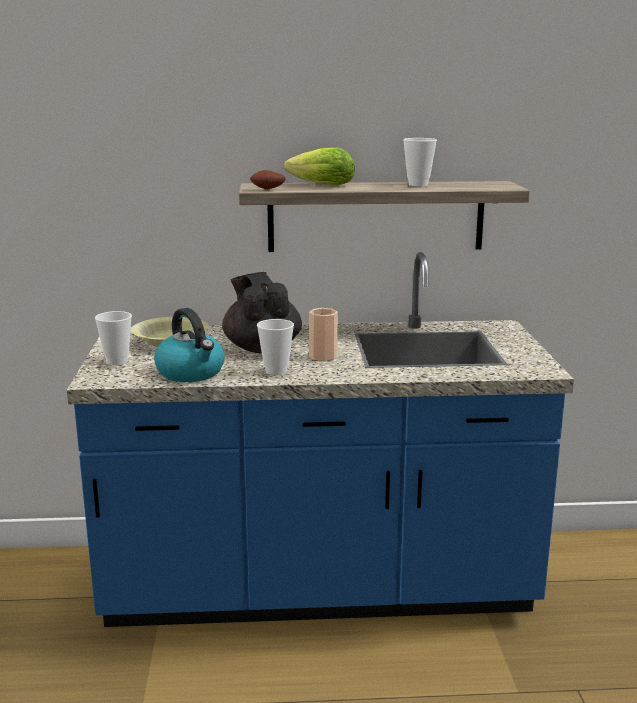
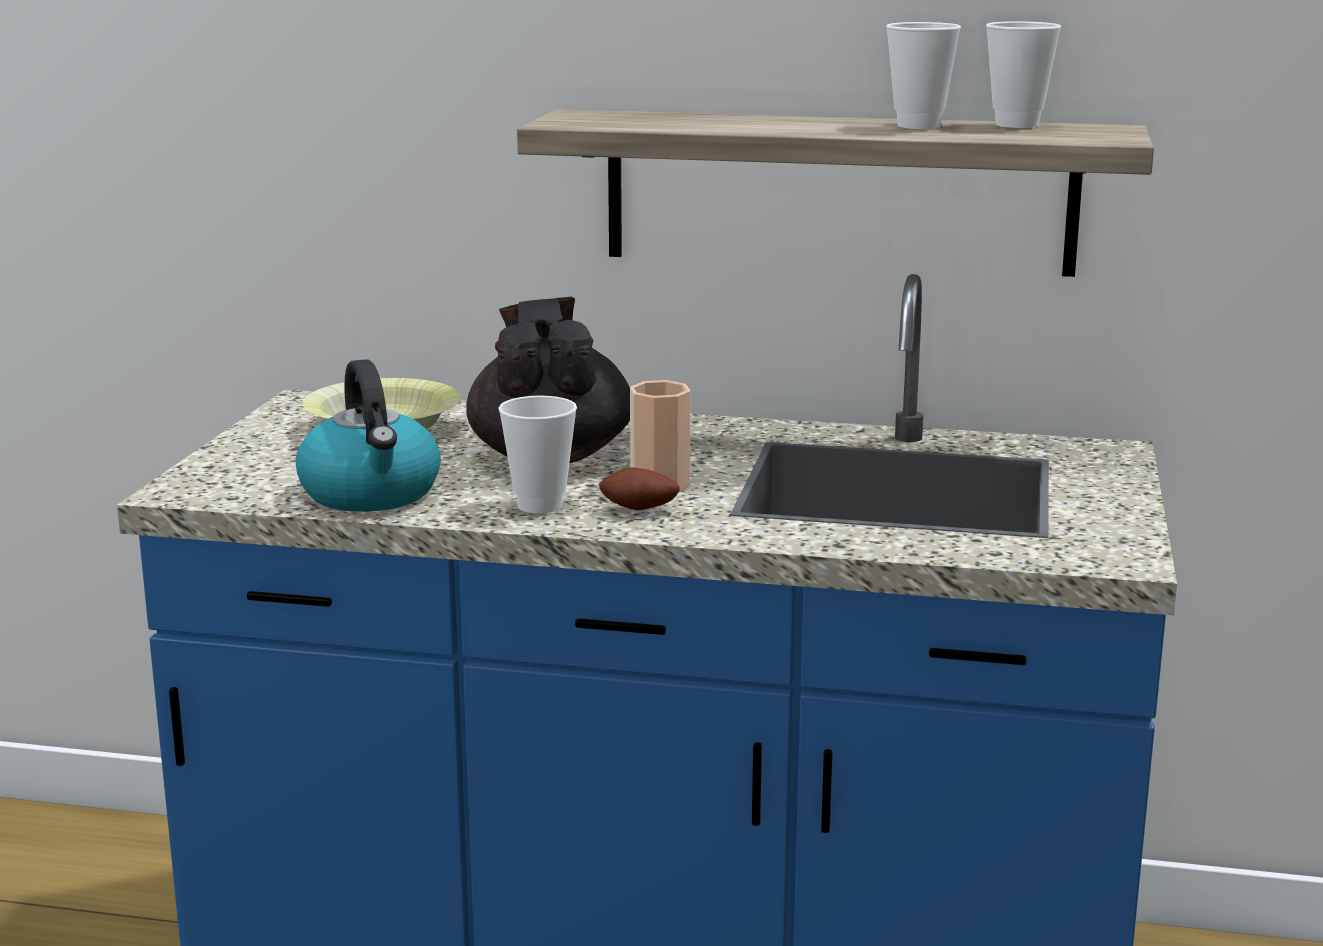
camera: 15 degrees right, 0 degrees up
cup [95,311,132,365] -> cup moved to [986,21,1061,128]
potato [250,170,286,189] -> potato moved to [599,467,680,510]
lettuce [284,147,355,185] -> none

